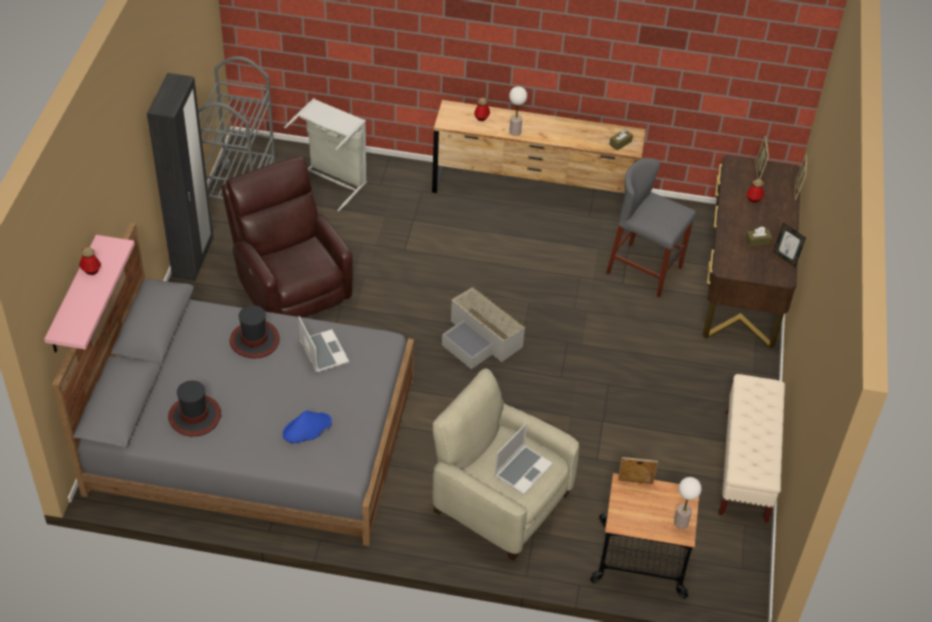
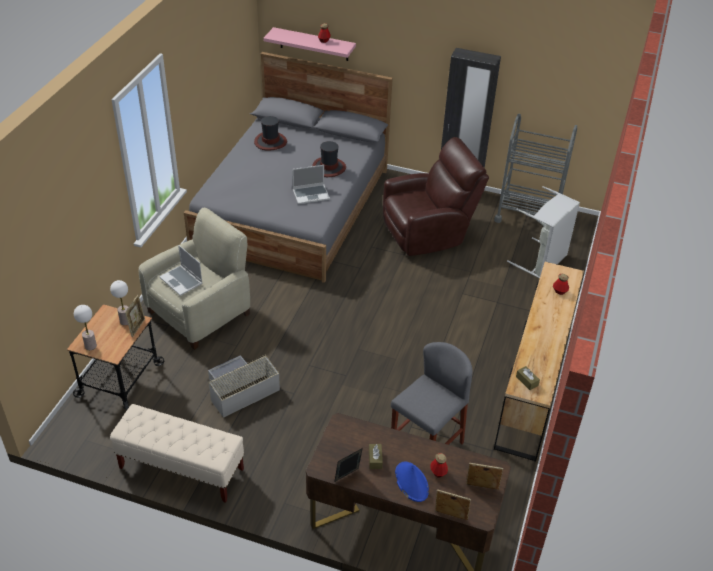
camera: 100 degrees right, 5 degrees down
blue hat [282,411,332,443] -> blue hat moved to [395,462,429,502]
grey storage box [442,287,525,369] -> grey storage box moved to [208,355,280,418]
table lamp [509,86,527,136] -> table lamp moved to [110,280,128,325]

